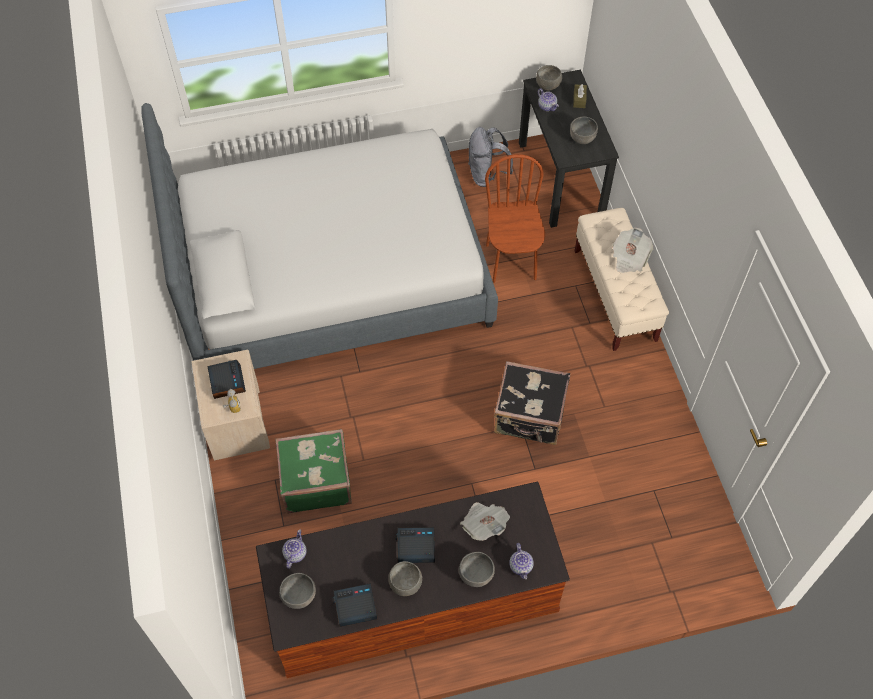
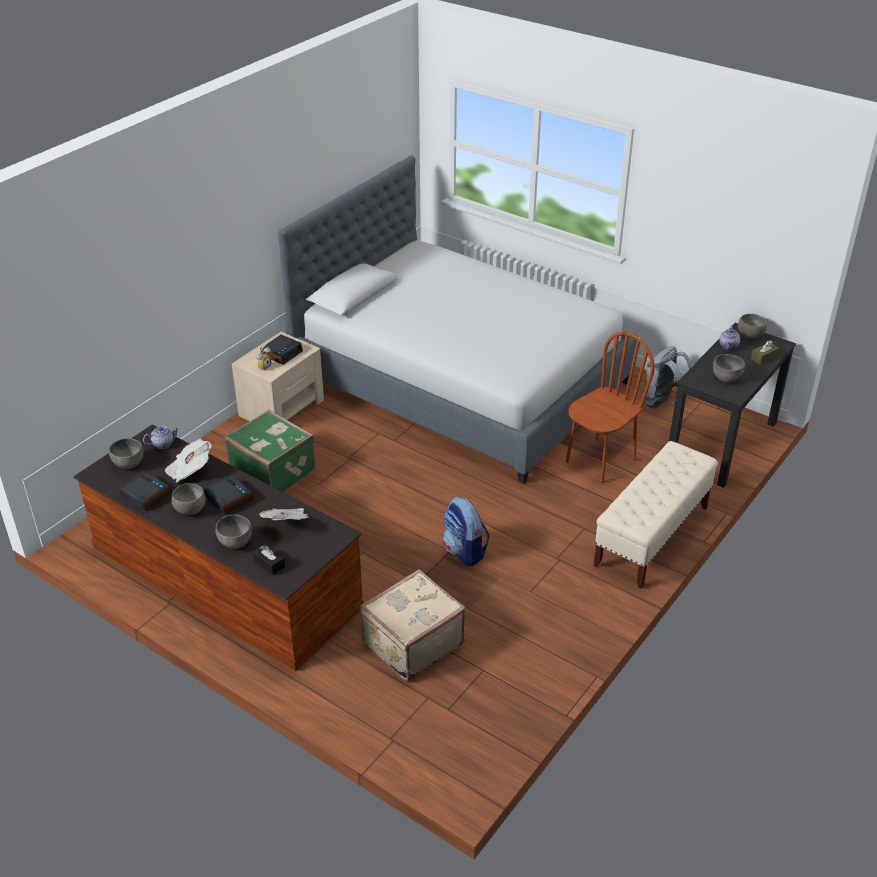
camera: 50 degrees right, 20 degrees down
black suitcase [494,361,570,445] -> backpack [443,497,490,566]
teapot [509,543,534,579] -> black tissue box [253,544,285,575]
newspaper [612,228,653,273] -> newspaper moved to [165,439,212,482]
none -> beige suitcase [360,569,466,681]

